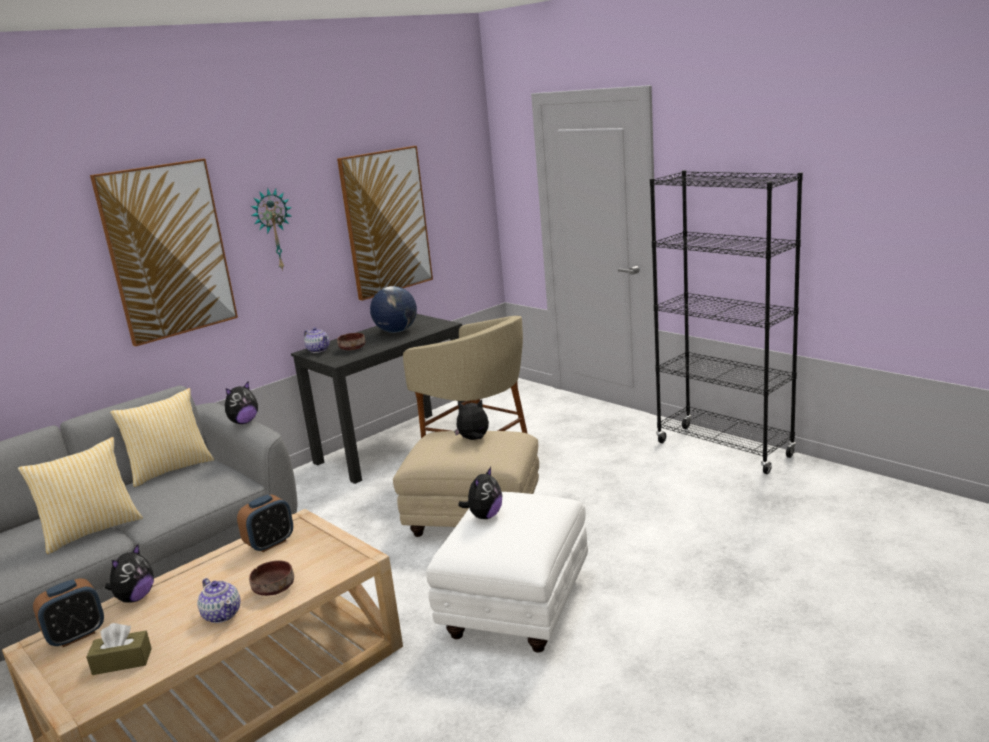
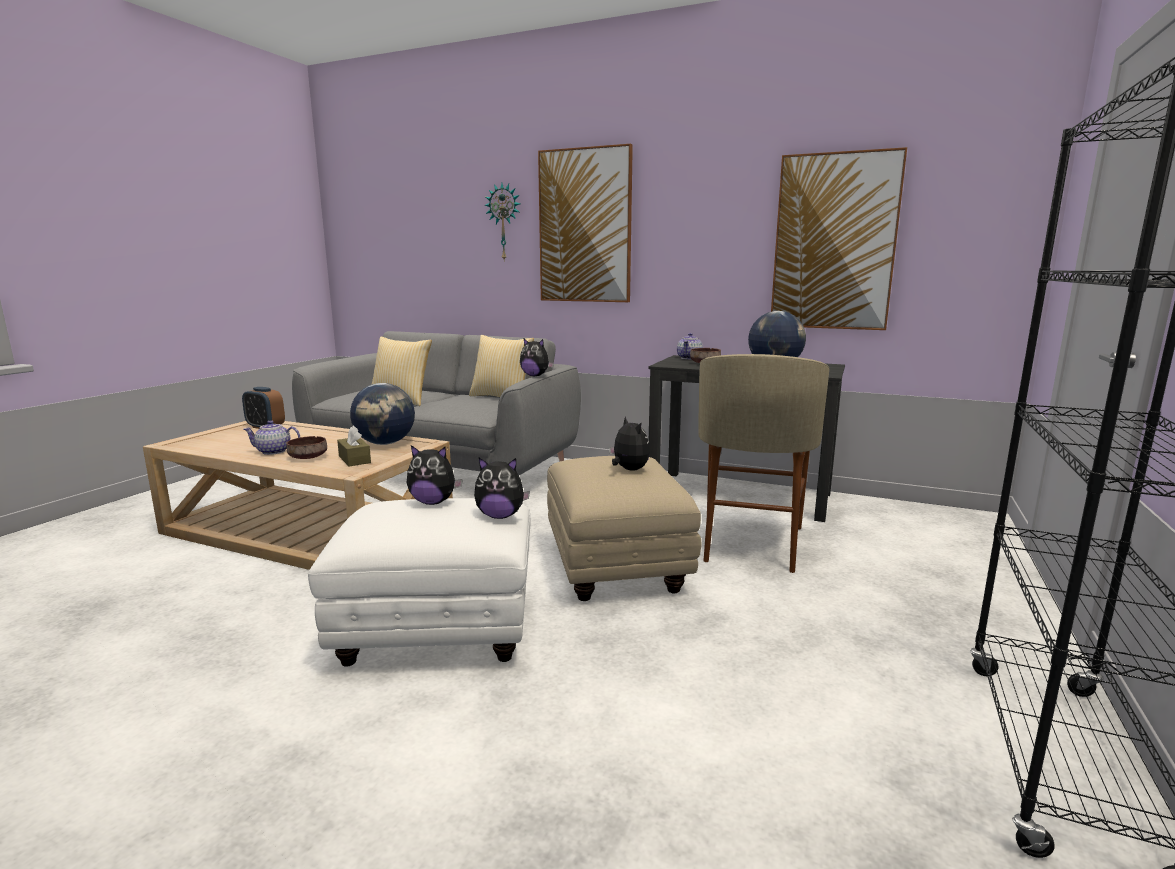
camera: 65 degrees right, 5 degrees down
brown tissue box [86,623,152,675] -> brown tissue box moved to [337,426,371,466]
plush toy [105,544,154,603] -> plush toy moved to [474,458,530,519]
teapot [197,578,241,623] -> teapot turned 60 degrees clockwise [243,420,300,455]
alarm clock [237,495,293,552] -> globe [350,383,415,445]
wall clock [250,188,292,271] -> wall clock moved to [485,183,520,260]

